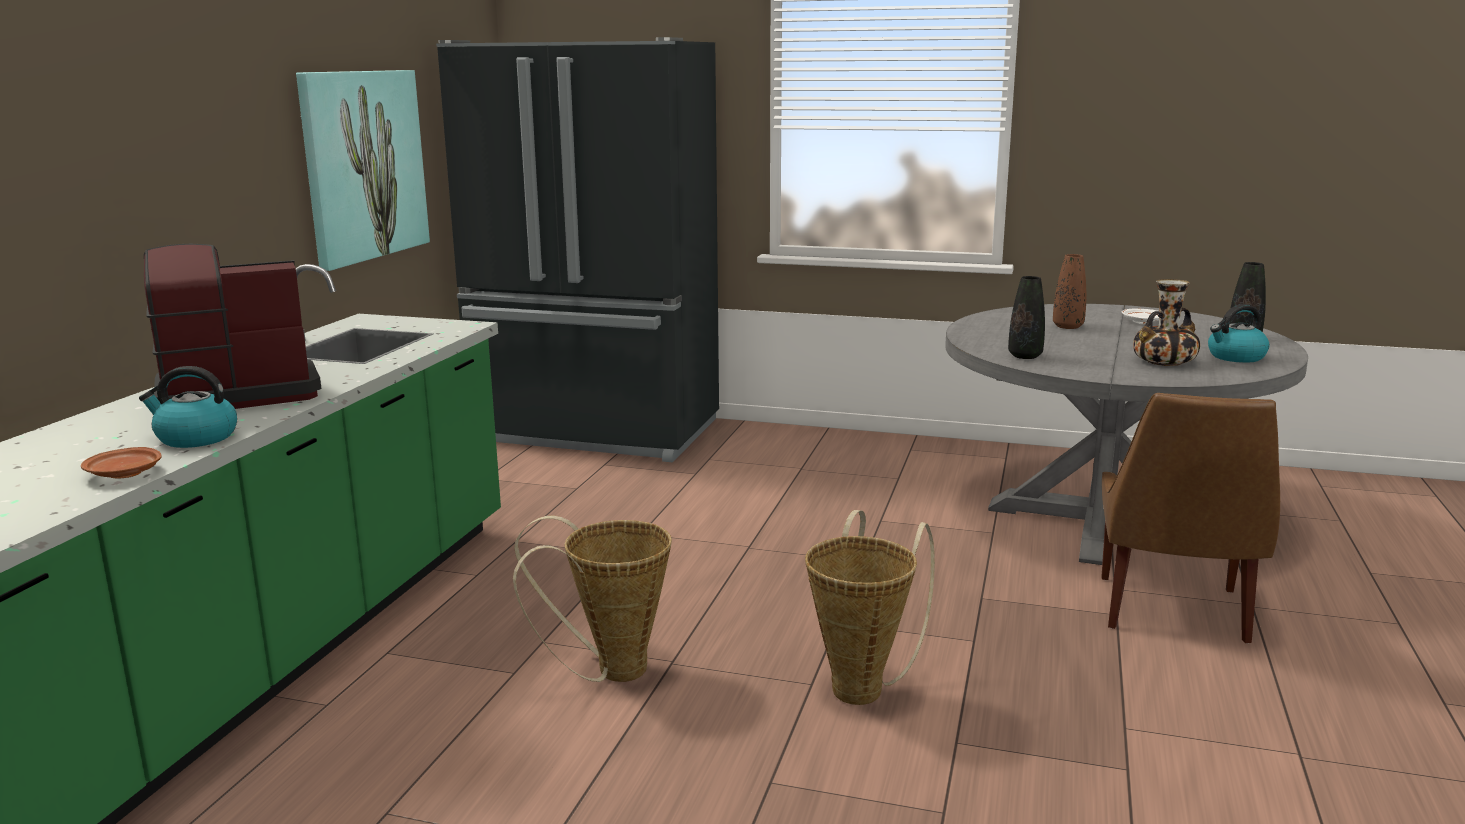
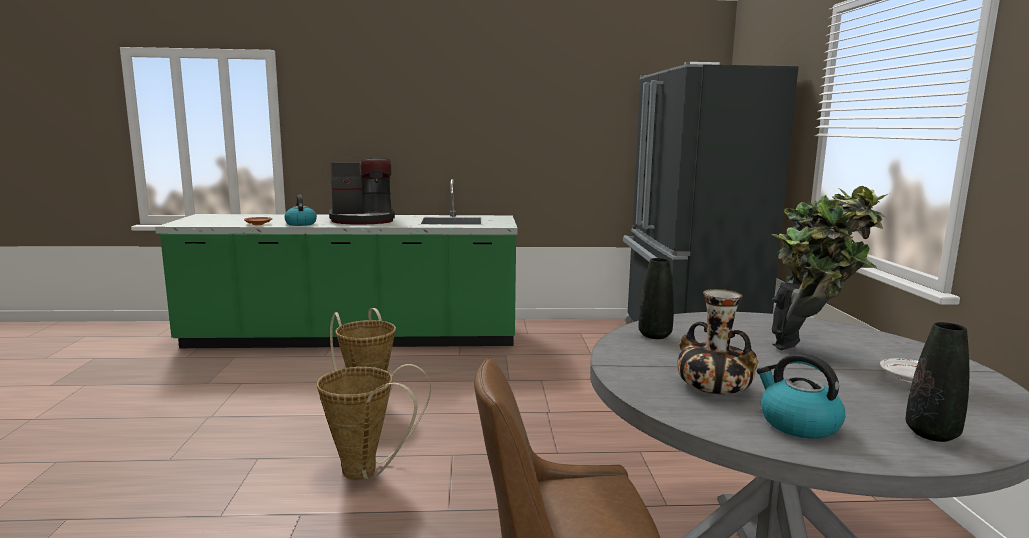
camera: 70 degrees right, 5 degrees down
coffee machine [144,244,322,409] -> coffee machine turned 120 degrees clockwise [329,158,395,225]
picture [296,70,430,271] -> none
brown vase [1053,254,1086,329] -> potted plant [771,186,888,350]

